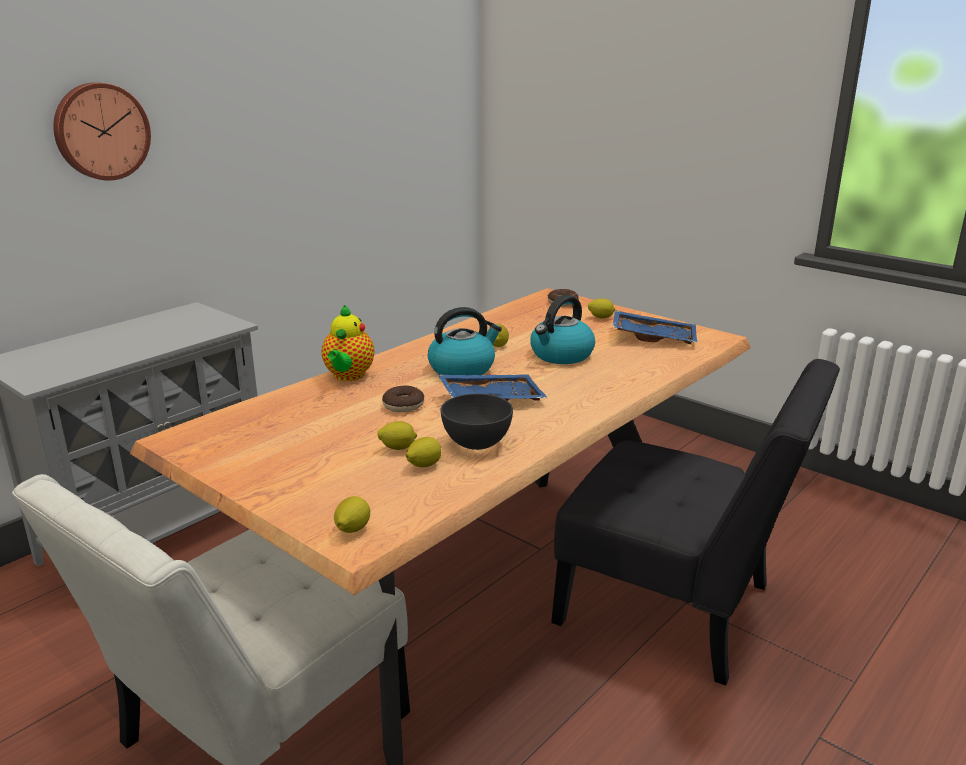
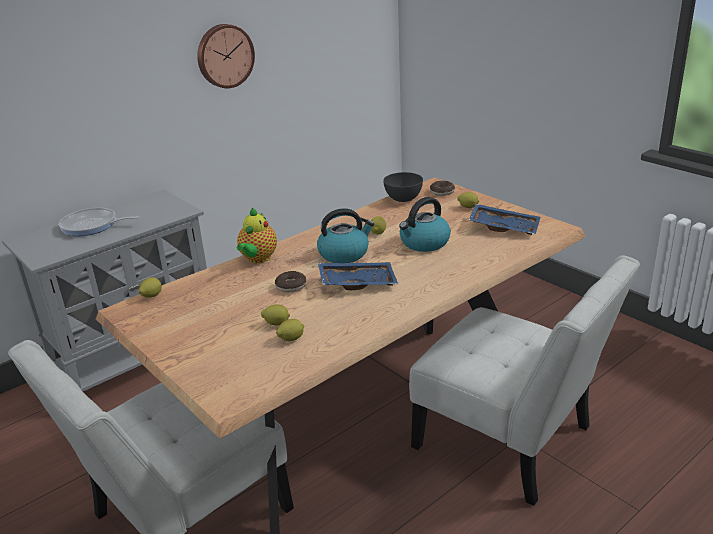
camera: 10 degrees right, 5 degrees up
wall clock [53,82,151,180] -> wall clock moved to [197,24,255,88]
lemon [334,496,370,533] -> lemon moved to [139,277,162,298]
grey bowl [440,394,513,450] -> grey bowl moved to [383,172,423,202]
black chair [551,359,840,686] -> white chair [409,255,640,506]
none -> frying pan [59,208,140,236]

